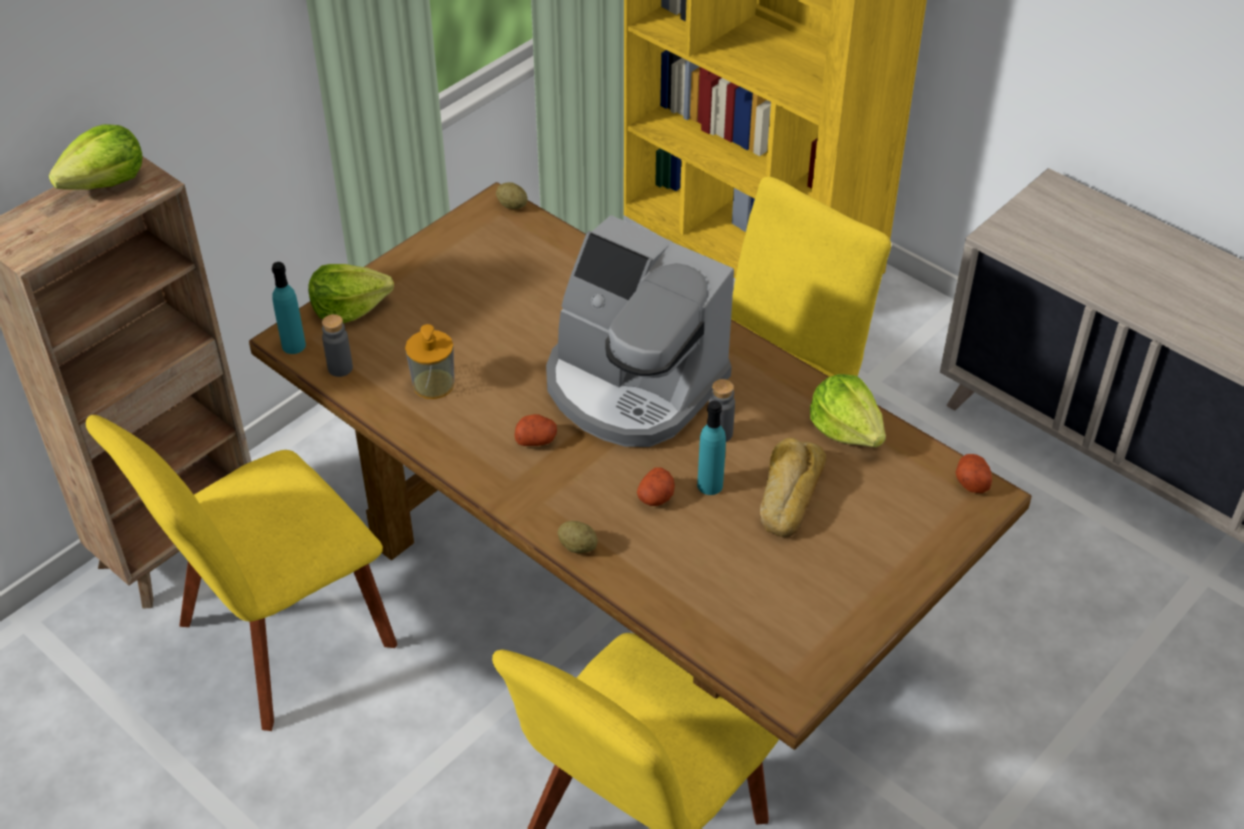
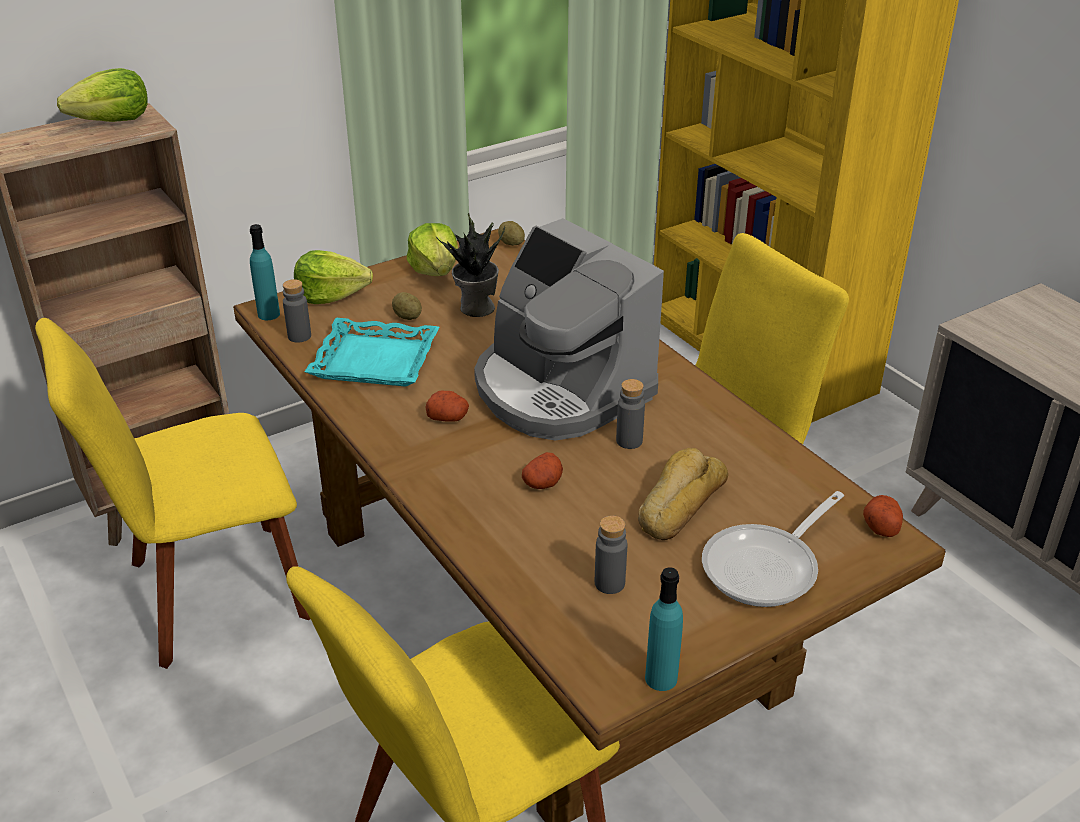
camera: 15 degrees right, 10 degrees down
soap dispenser [405,324,454,399] -> turquoise tray [305,318,439,387]
potato [557,521,598,553] -> potato moved to [392,292,422,320]
turquoise bottle [697,401,726,495] -> turquoise bottle moved to [645,567,683,691]
lettuce [810,374,886,447] -> lettuce moved to [407,223,458,276]
none -> potted plant [436,213,505,317]
none -> grey bottle [595,516,627,594]
none -> frying pan [702,491,844,607]

